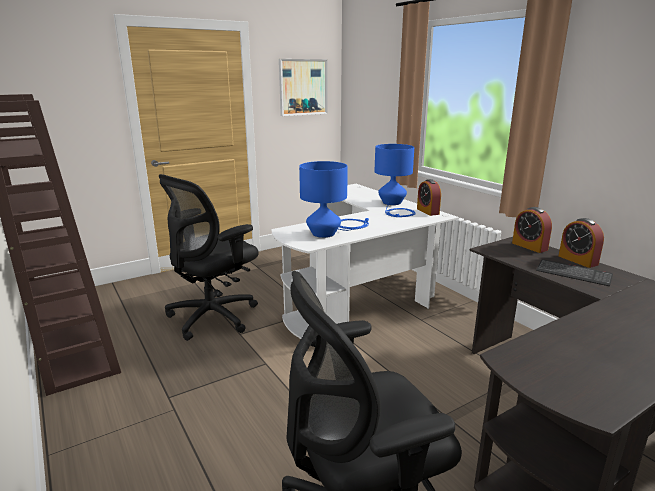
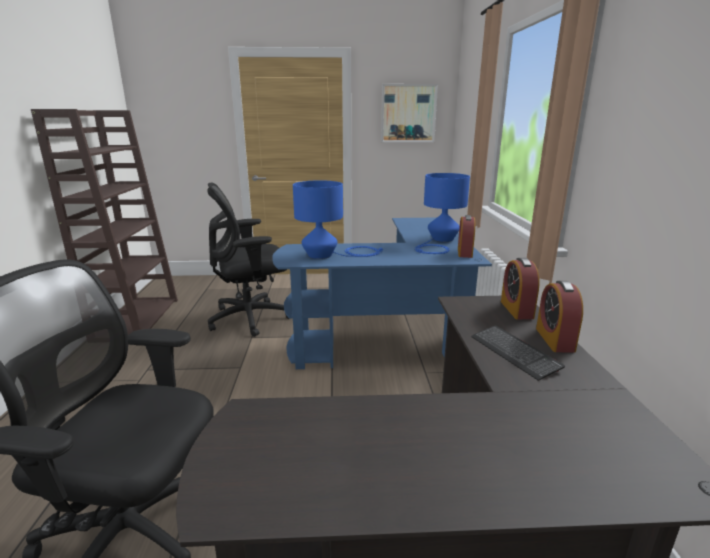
camera: 30 degrees right, 0 degrees up
white desk [272,184,459,339] -> blue desk [272,218,492,369]

